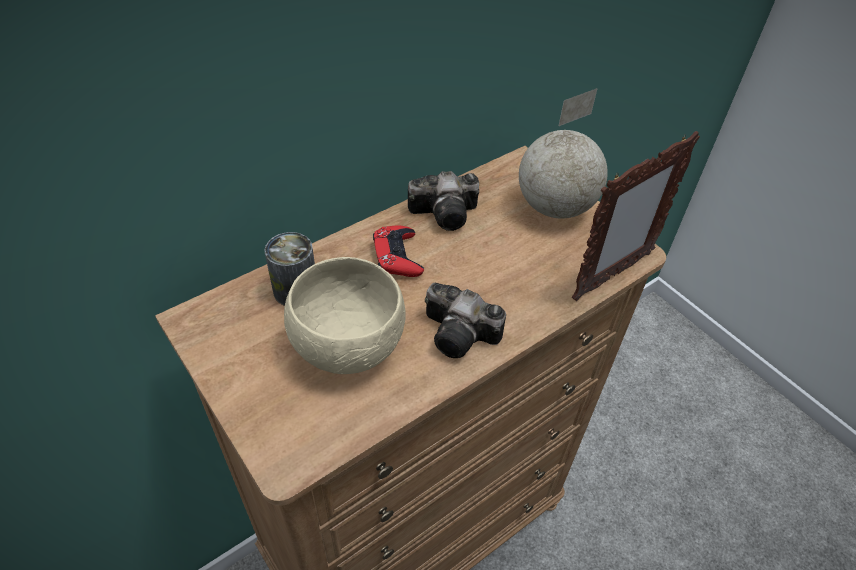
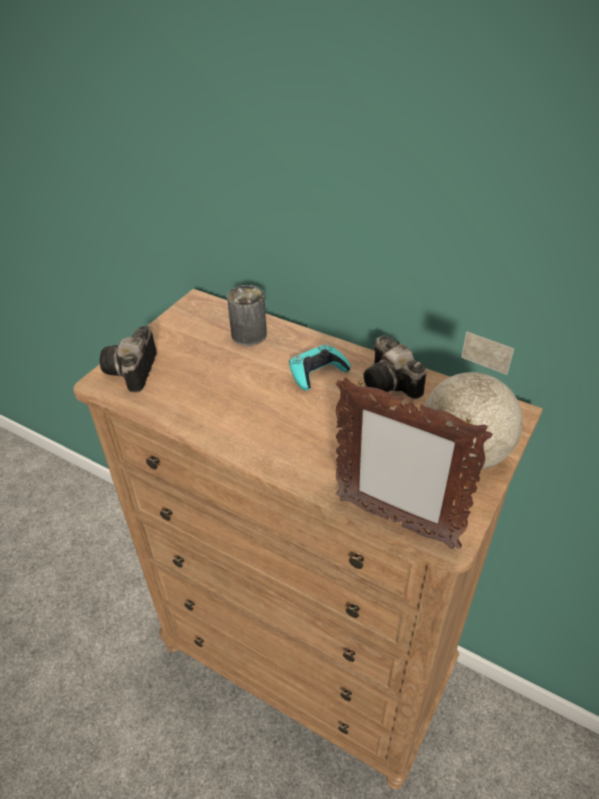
camera: 70 degrees right, 5 degrees down
beige bowl [284,257,406,374] -> none
red game controller [373,225,424,277] -> turquoise game controller [289,345,351,391]
camera [425,283,506,358] -> camera moved to [100,326,157,392]

